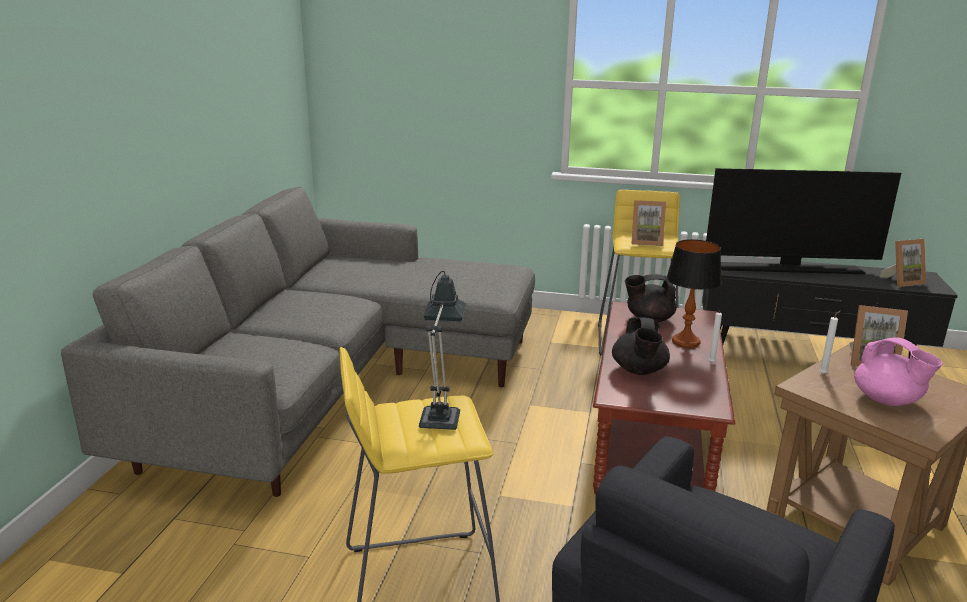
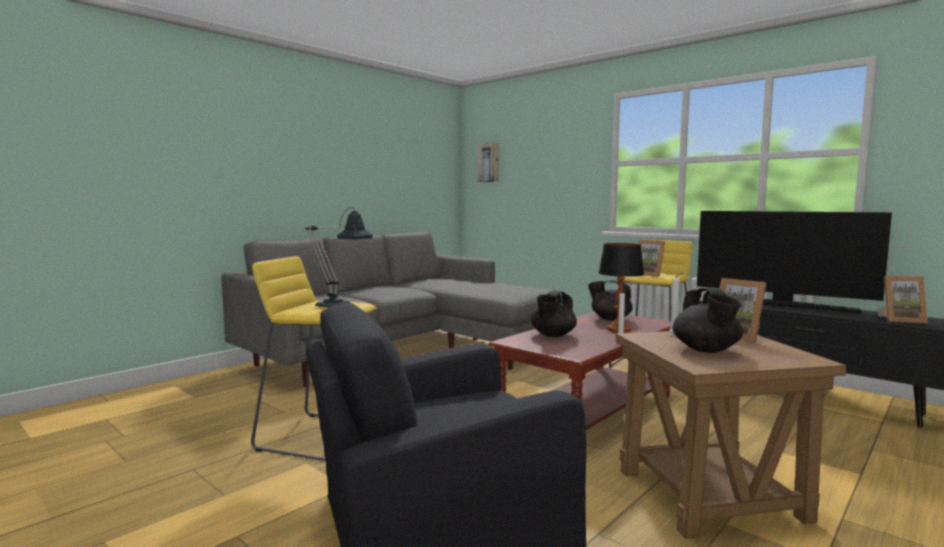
camera: 30 degrees right, 15 degrees down
pink teapot [854,337,943,406] -> black teapot [672,288,743,353]
none -> picture [477,142,499,182]

